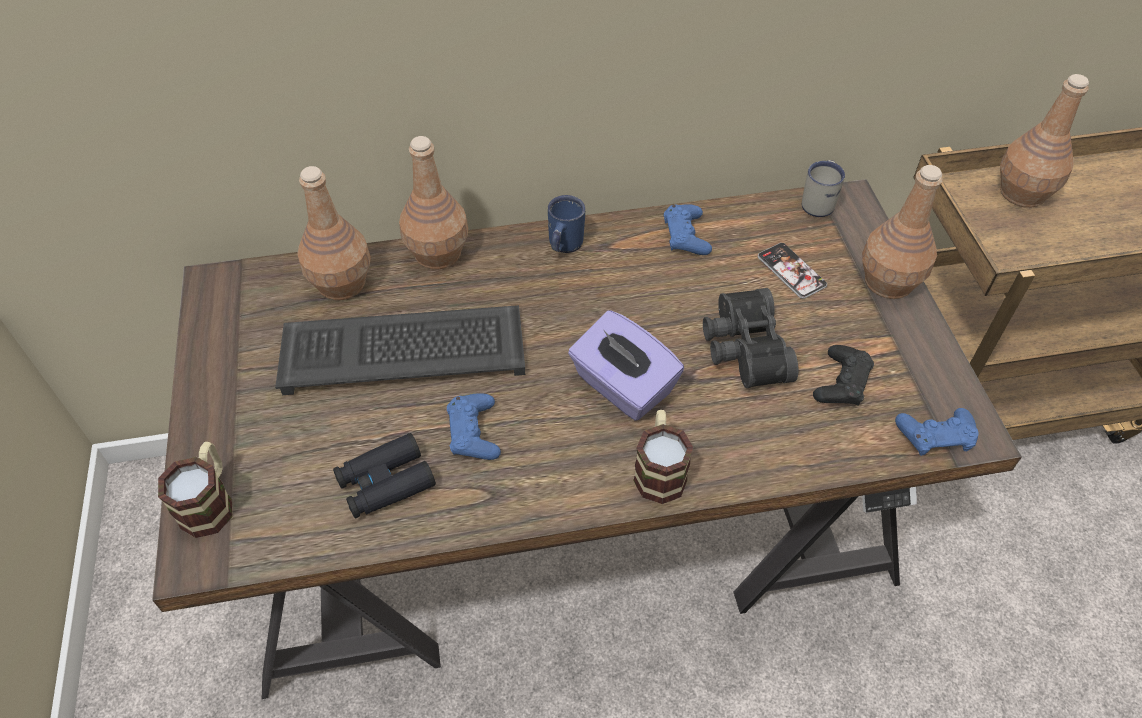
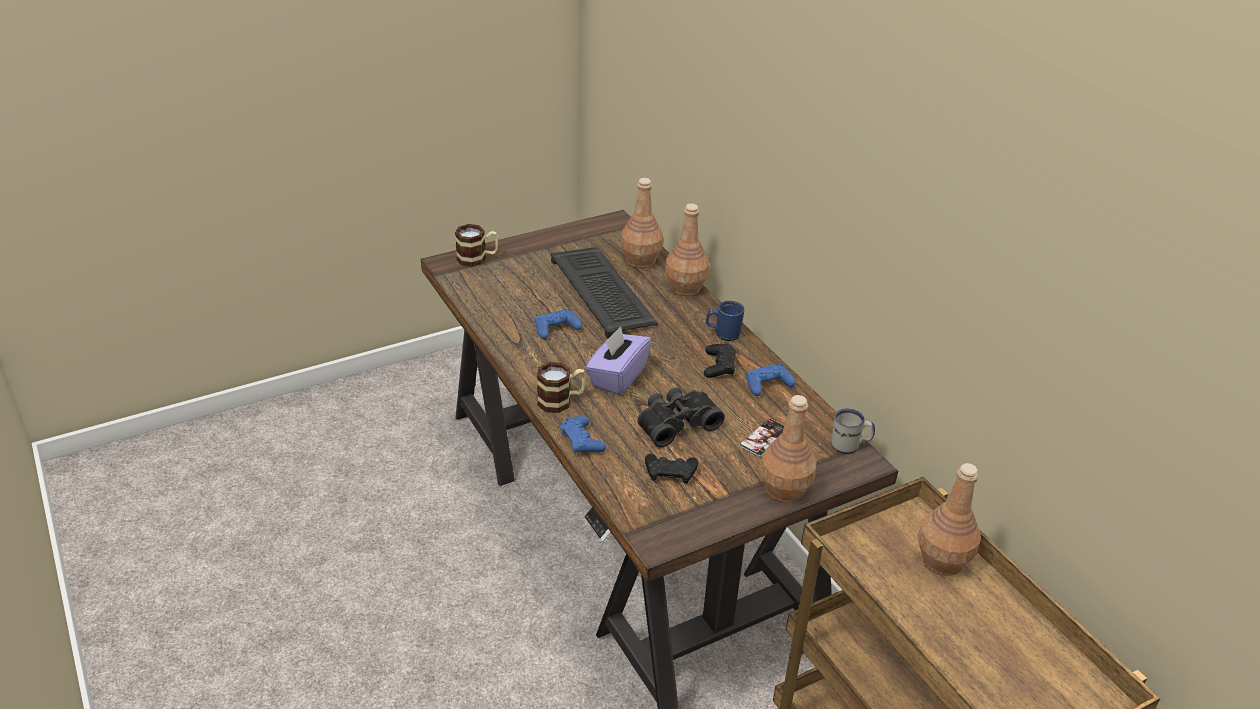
camera: 70 degrees right, 15 degrees down
black binoculars [333,433,436,518] -> none
blue game controller [895,408,979,456] -> blue game controller moved to [560,416,606,454]
none -> black game controller [704,344,736,378]

